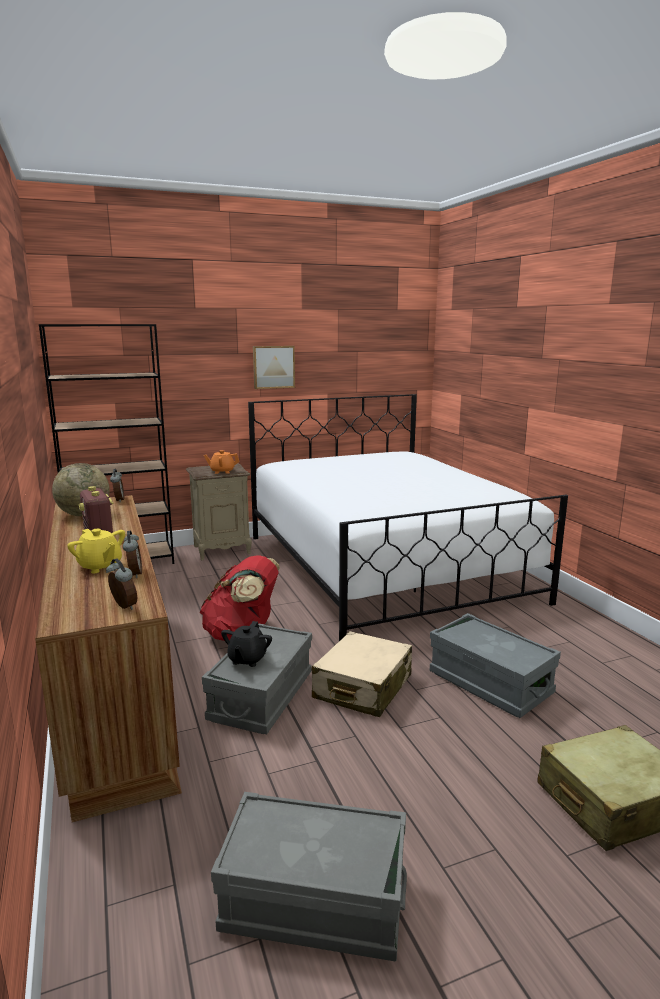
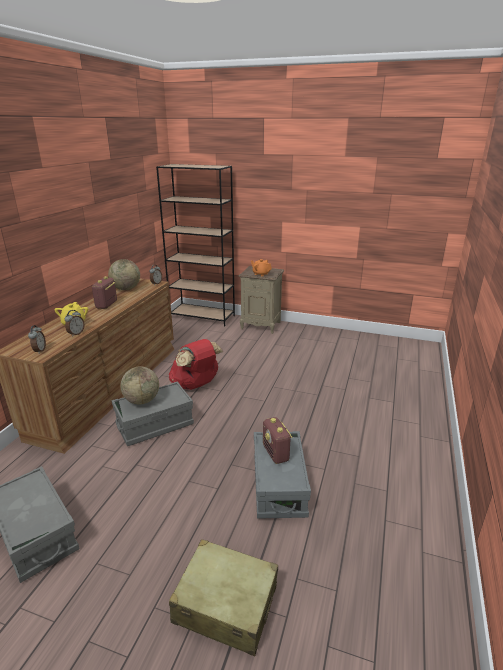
camera: 40 degrees right, 10 degrees up
black teapot [221,621,272,667] -> globe [120,366,159,404]
white bed [248,394,568,641] -> none
picture [253,346,295,389] -> none
beige suitcase [312,631,412,717] -> none
none -> radio [263,417,292,464]

